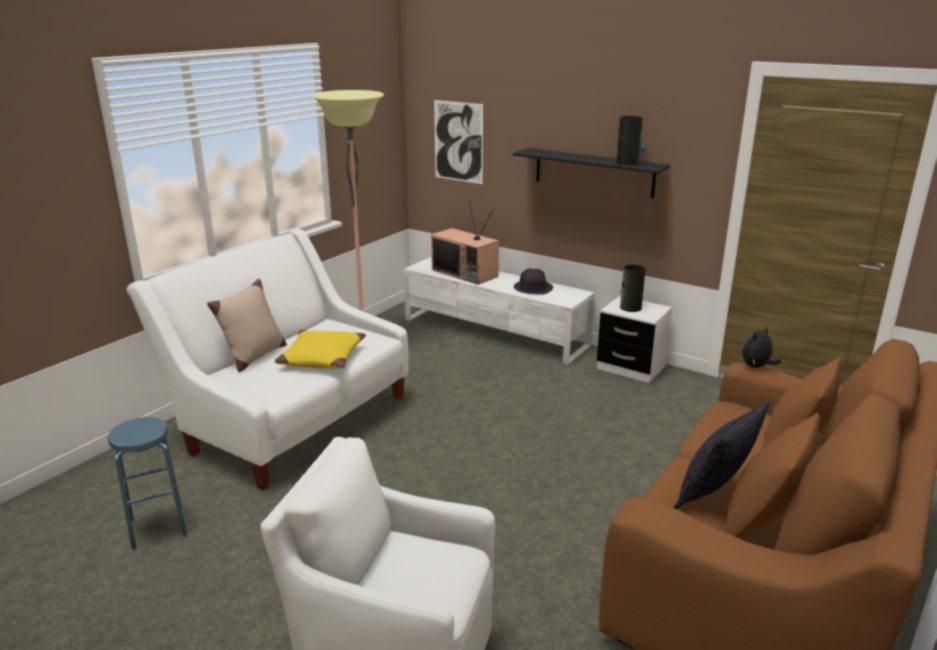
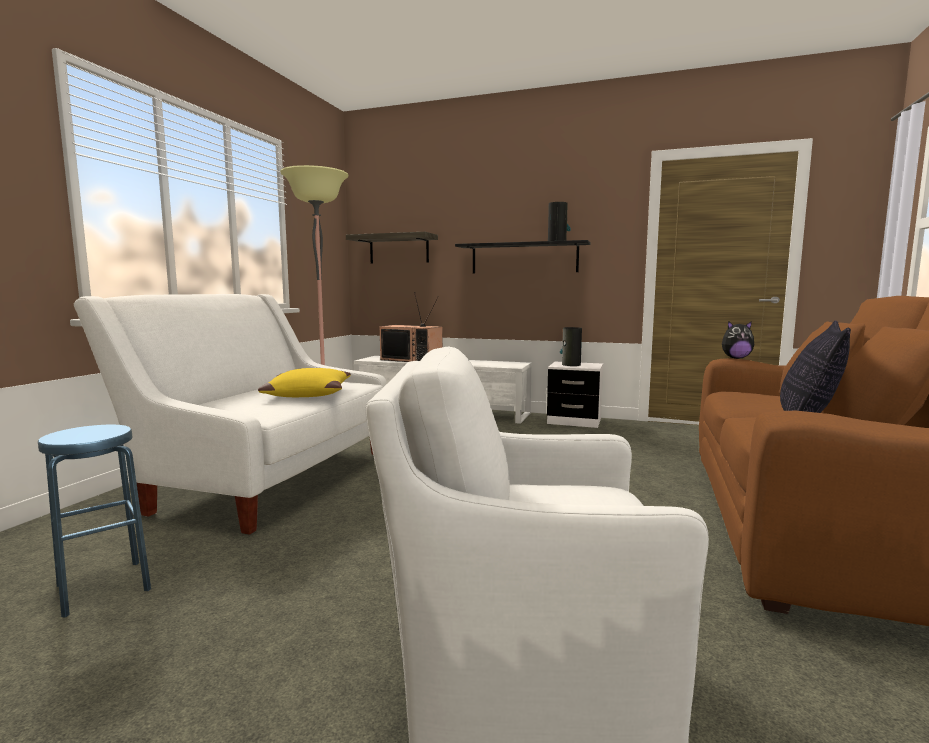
camera: 15 degrees left, 15 degrees down
beige pillow [207,279,287,372] -> none
picture [434,100,483,184] -> shelf [346,232,438,263]
black hat [514,268,553,295] -> none
plush toy [742,327,781,368] -> plush toy turned 120 degrees counterclockwise [722,321,754,359]

